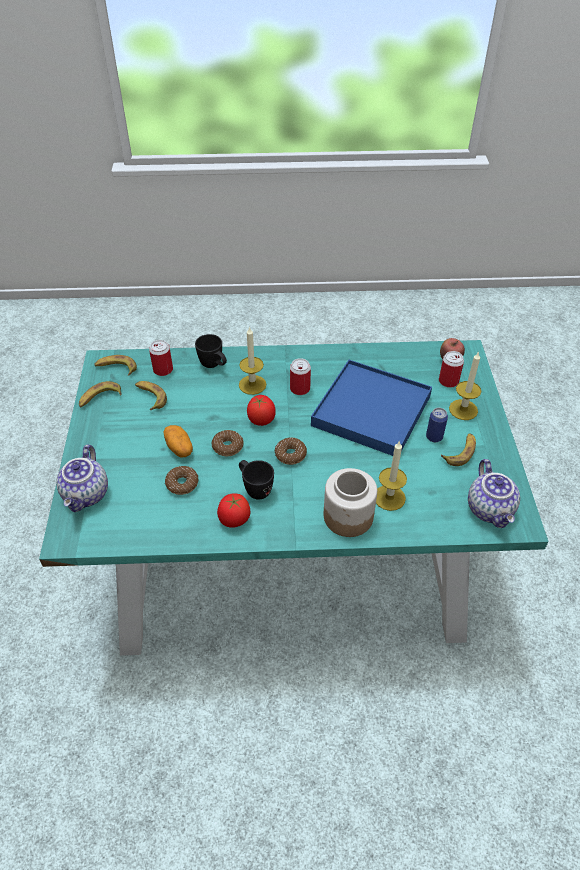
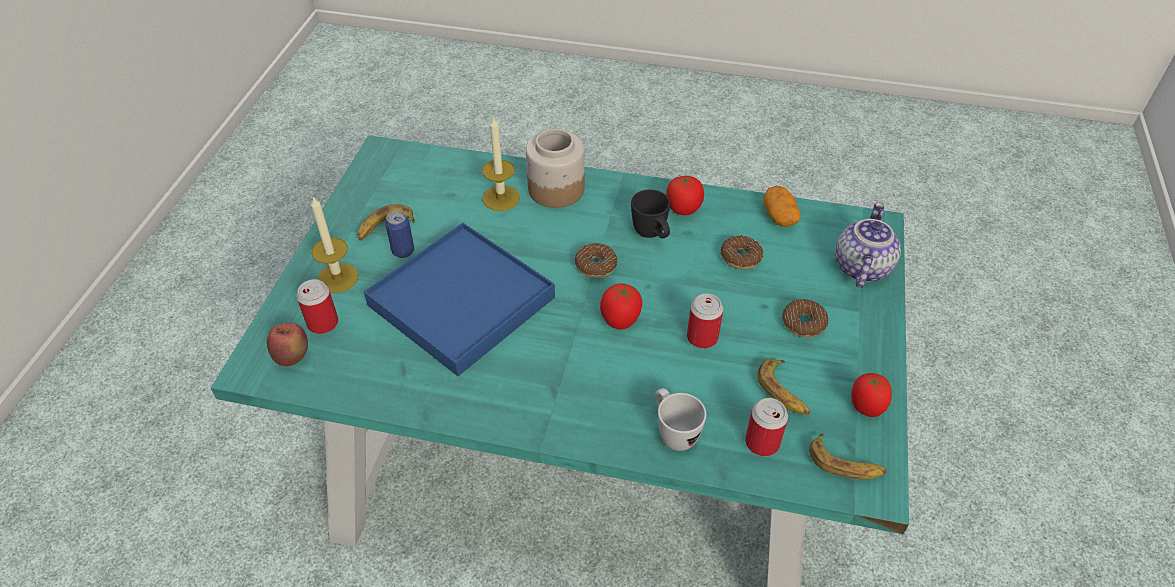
camera: 165 degrees left, 0 degrees up
banana [79,381,122,407] -> tomato [851,373,892,417]
potato [163,425,193,457] -> potato moved to [764,186,801,227]
black mug [195,334,227,368] -> white mug [655,388,706,451]
donut [212,430,244,456] -> donut moved to [782,299,828,337]
candle [239,326,266,395] -> none
can [290,358,311,395] -> can moved to [687,293,723,349]
teapot [468,459,520,528] -> none

